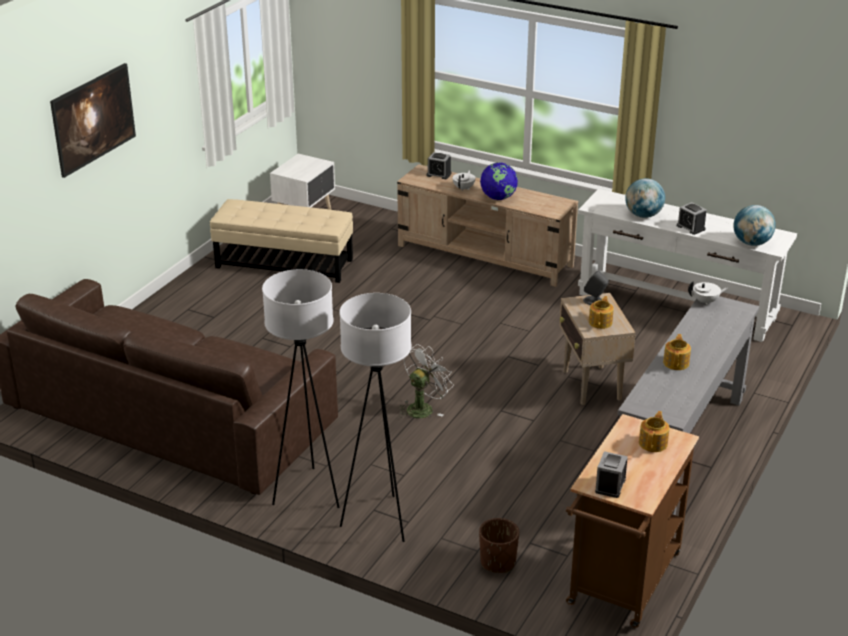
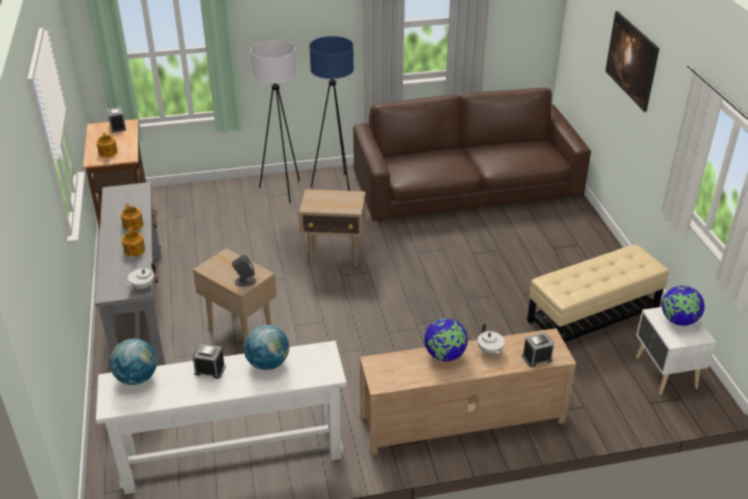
camera: 140 degrees right, 5 degrees up
white floor lamp [262,269,339,508] -> blue floor lamp [309,36,354,191]
white fan [399,344,454,418] -> beige side table [299,189,366,266]
brown planter [479,518,519,573] -> none
teapot [589,296,614,329] -> teapot moved to [122,227,145,257]
none -> globe [662,285,704,326]

